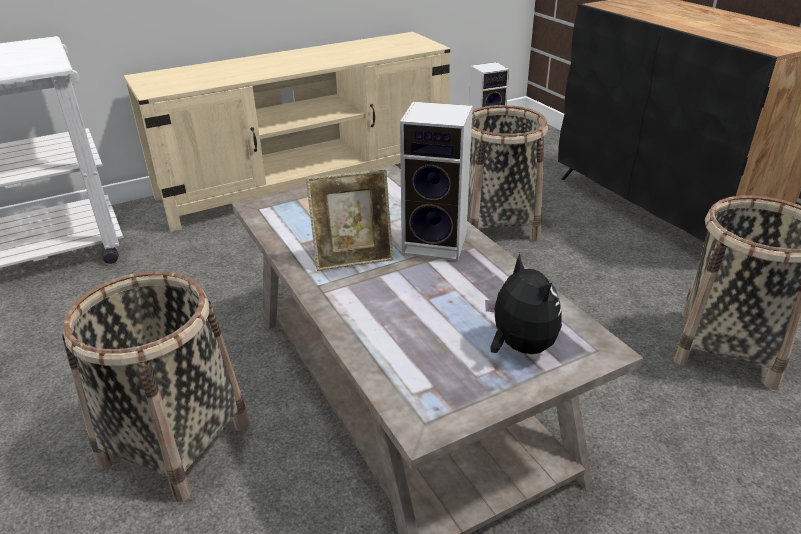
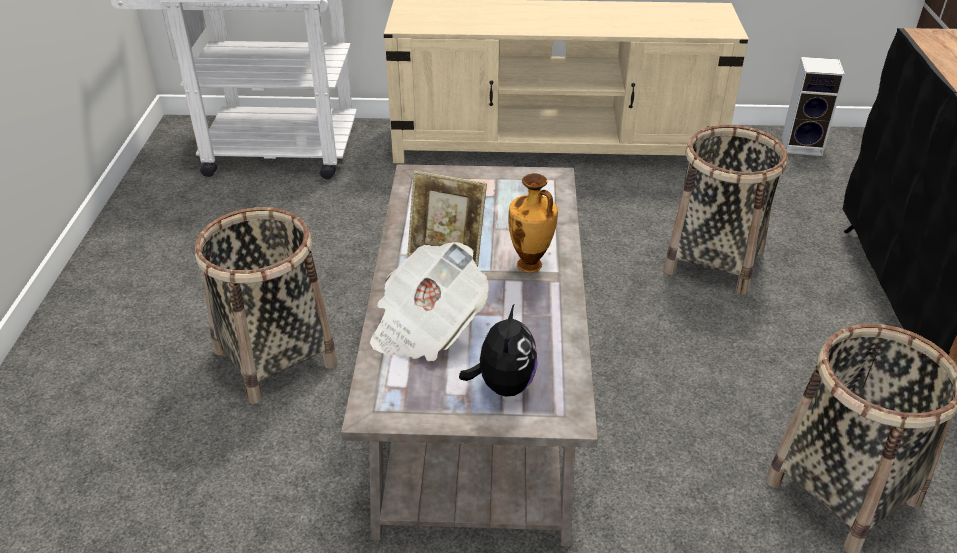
camera: 30 degrees right, 5 degrees up
speaker [400,102,473,261] -> vase [508,173,558,273]
none -> newspaper [370,242,489,361]

